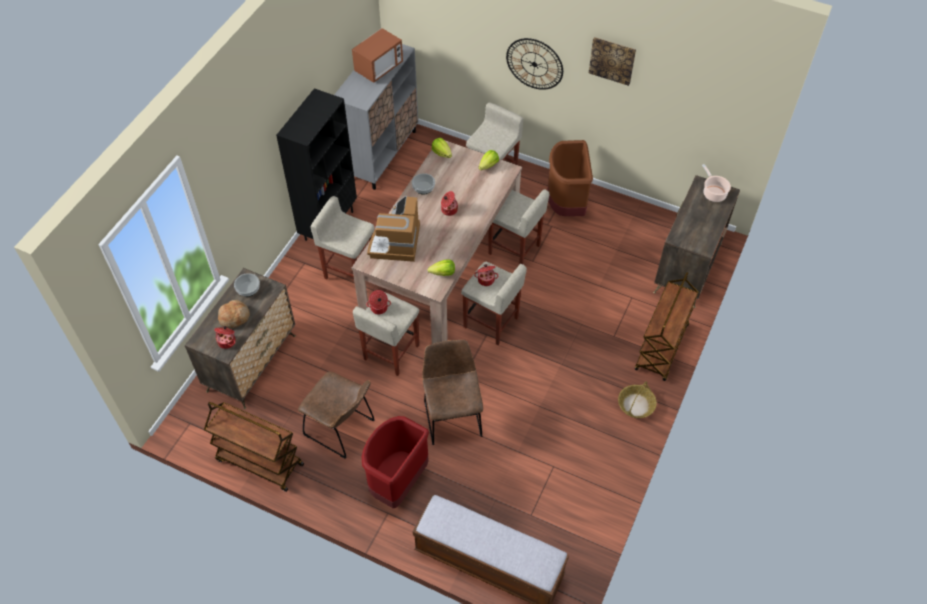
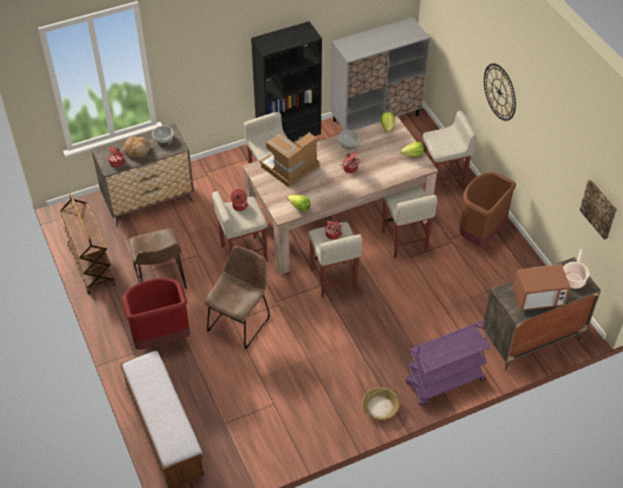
camera: 40 degrees right, 5 degrees down
microwave [352,28,403,83] -> microwave moved to [513,264,570,311]
picture [589,37,636,86] -> picture moved to [580,180,617,240]
brown cart [635,272,699,381] -> purple cart [405,320,491,406]

